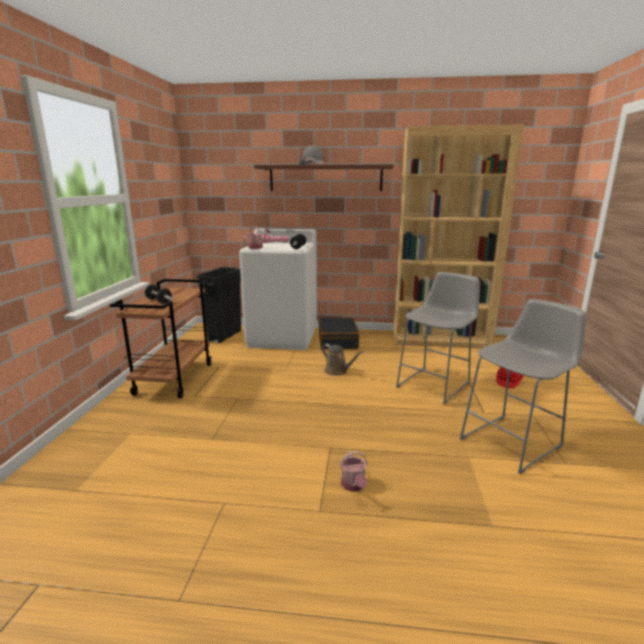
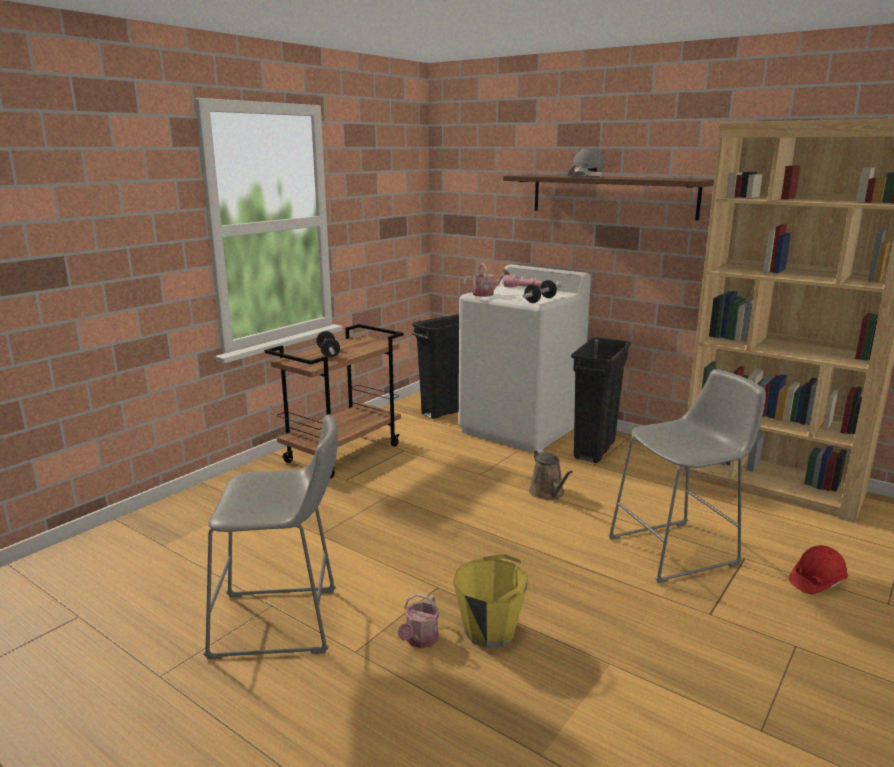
camera: 30 degrees right, 0 degrees up
black suitcase [319,318,360,350] -> black trash can [571,338,631,463]
grey stool [459,299,587,474] -> grey stool moved to [203,414,338,659]
none -> yellow bucket [453,554,528,648]

